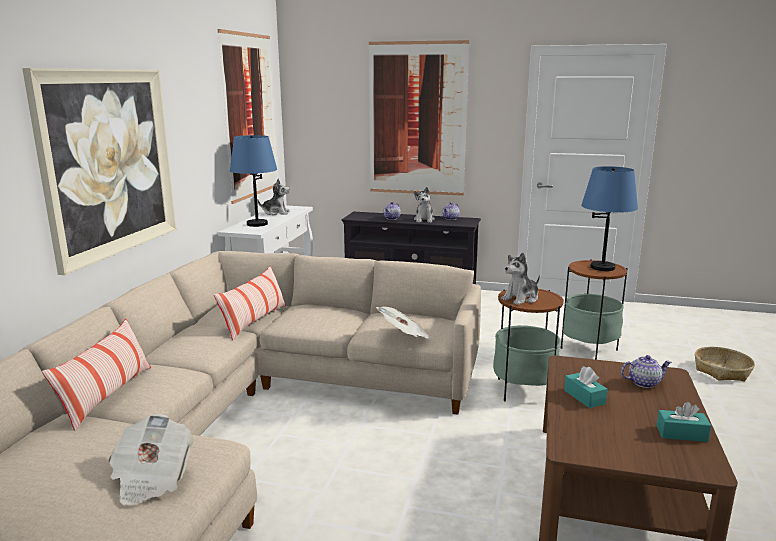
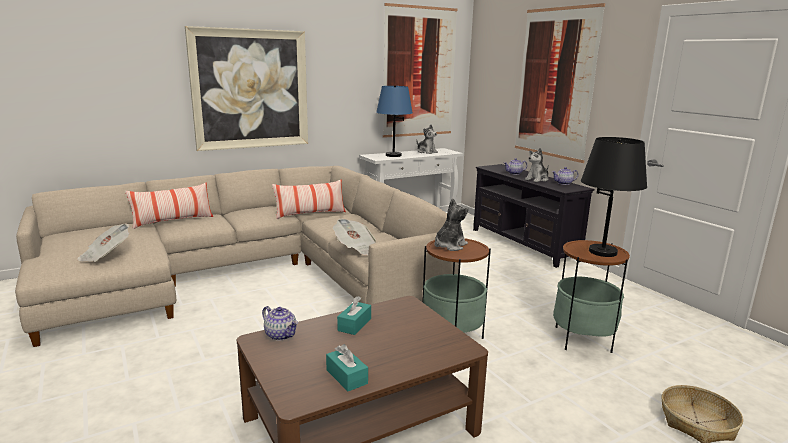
camera: 45 degrees right, 0 degrees up
plush toy [501,252,540,305] -> plush toy turned 120 degrees clockwise [434,198,468,251]
blue table lamp [581,166,638,271] -> black table lamp [581,137,647,257]
teapot [621,355,672,388] -> teapot moved to [262,306,298,341]

